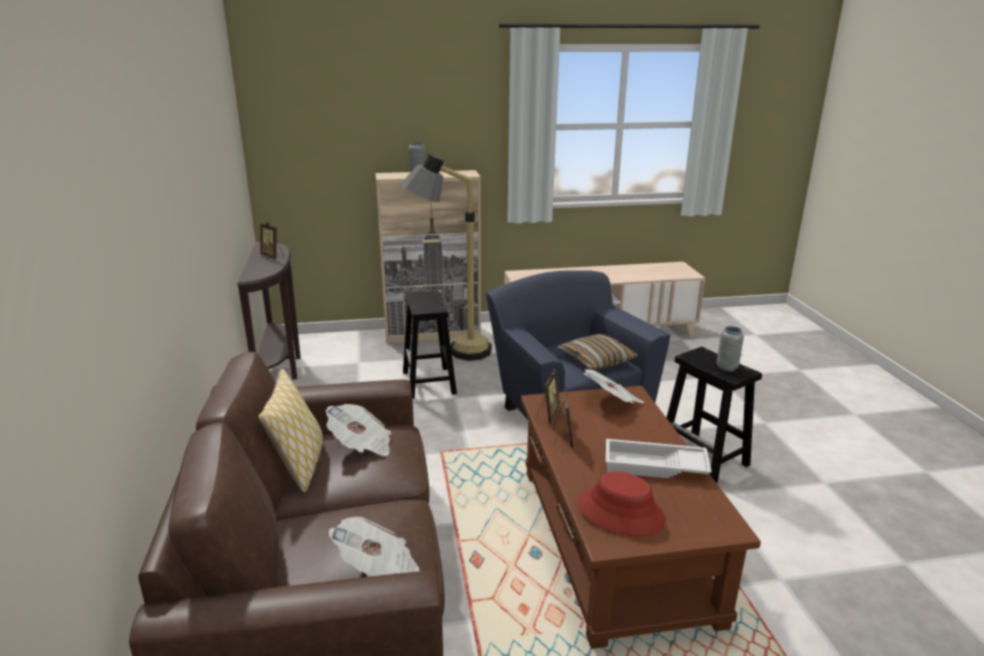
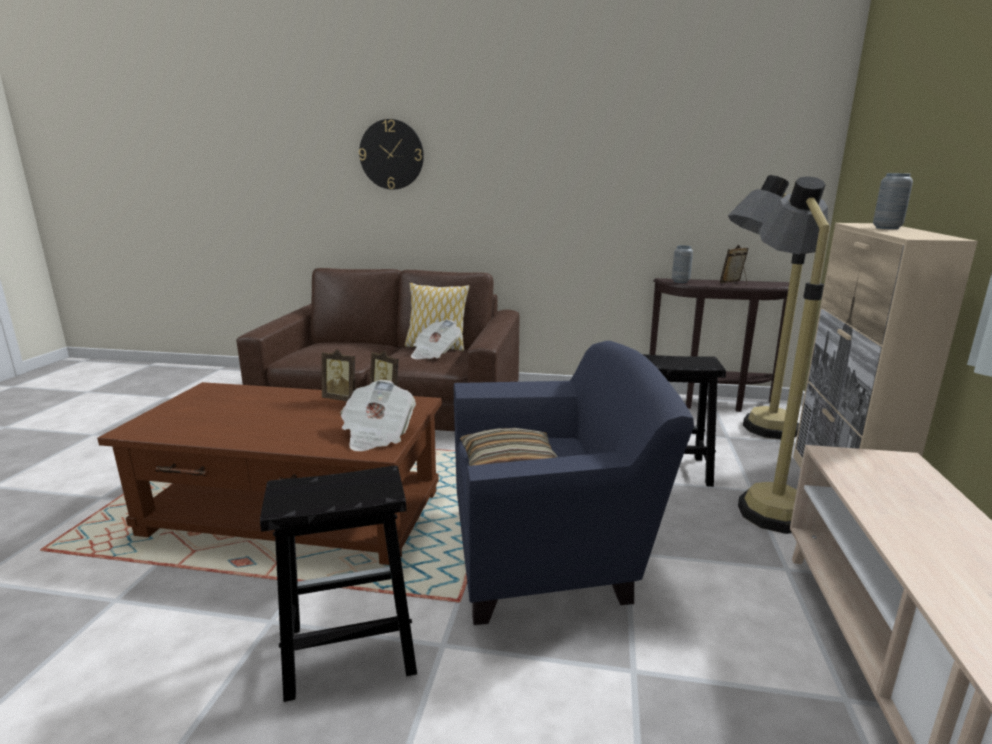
camera: 110 degrees right, 5 degrees down
newspaper [329,517,420,577] -> none
red hat [578,471,666,536] -> none
white tray [606,439,712,478] -> none
grey vase [717,326,744,372] -> grey vase moved to [672,245,693,283]
none -> wall clock [359,119,424,190]
none -> floor lamp [728,175,806,439]

